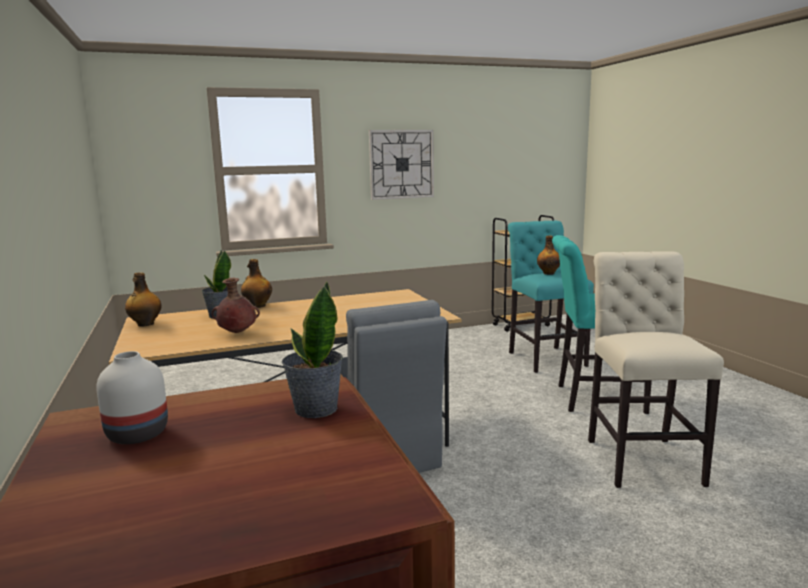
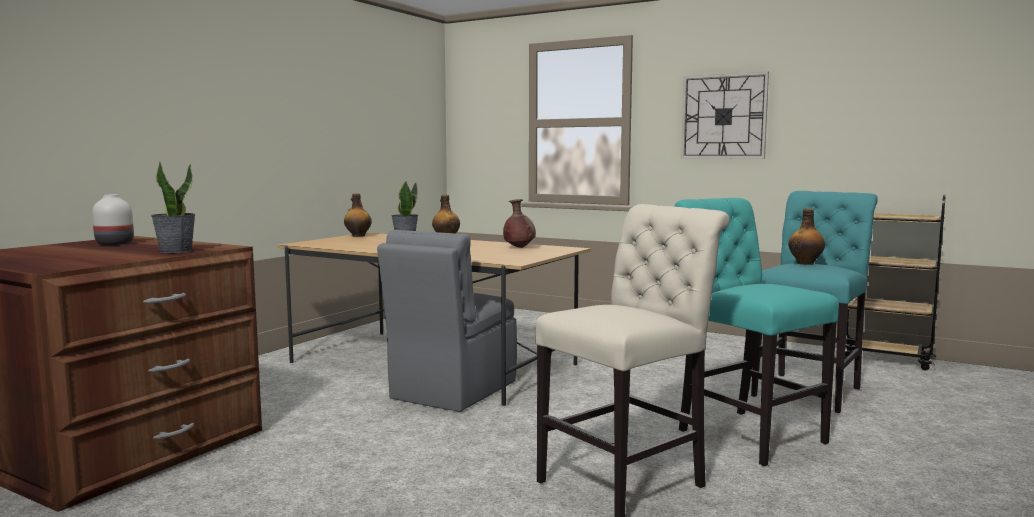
camera: 50 degrees right, 5 degrees down
brown vase [212,278,260,333] -> brown vase moved to [503,199,536,248]

